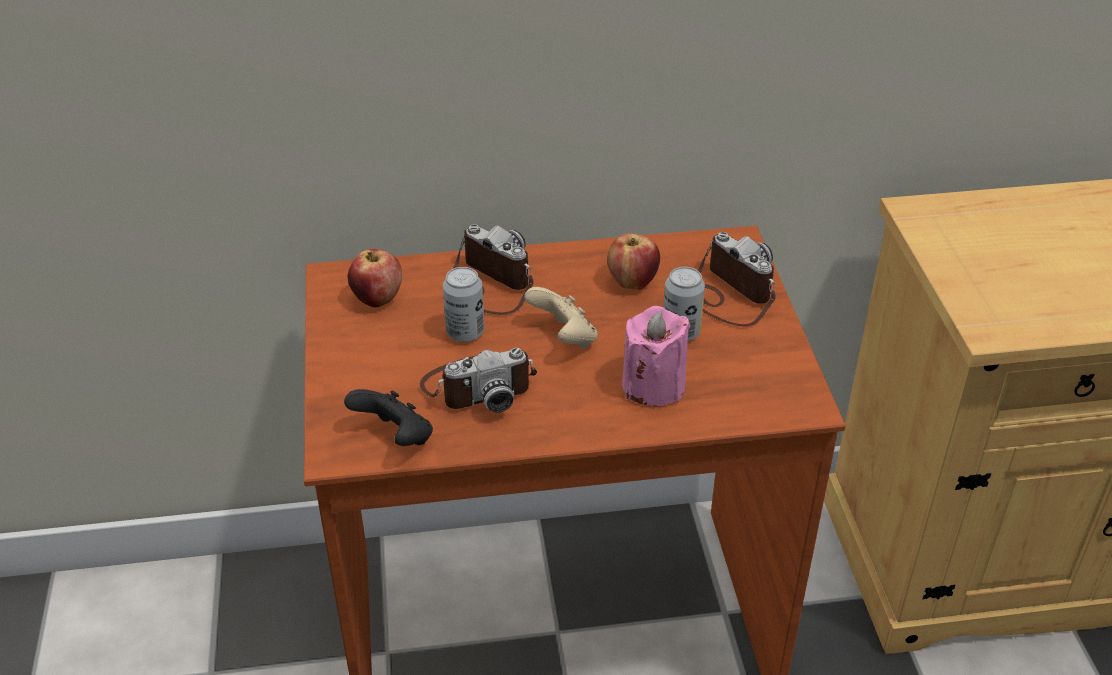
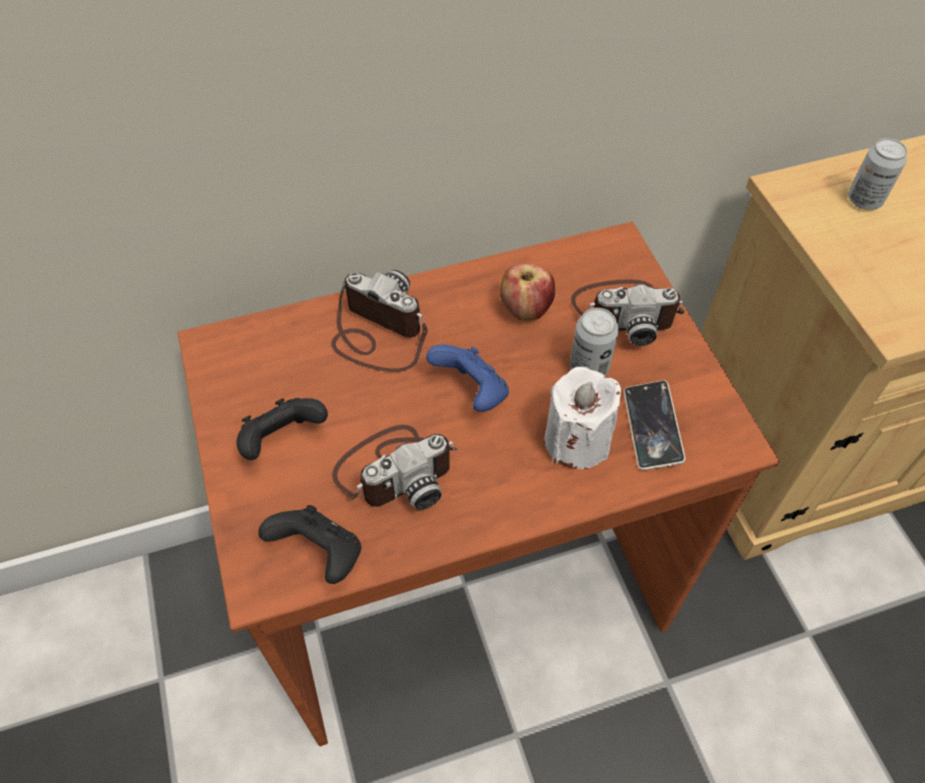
camera: 10 degrees left, 15 degrees up
apple [348,249,402,307] -> none
can [443,267,484,342] -> can moved to [848,138,907,210]
beige game controller [524,287,597,348] -> blue game controller [426,345,509,412]
pink candle [622,306,691,406] -> white candle [544,367,621,469]
camera [698,232,776,326] -> camera turned 135 degrees clockwise [571,279,685,346]
none -> black game controller [236,398,328,460]
none -> phone [624,380,685,470]

